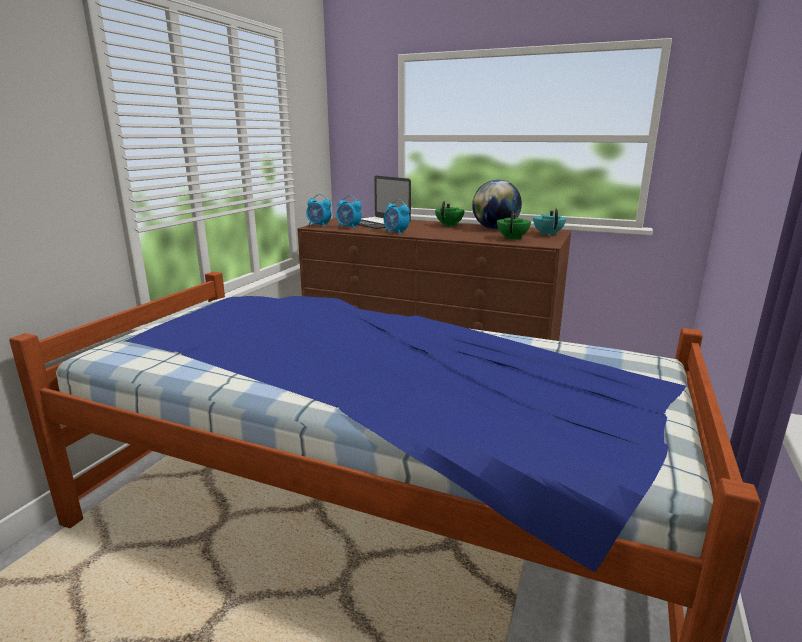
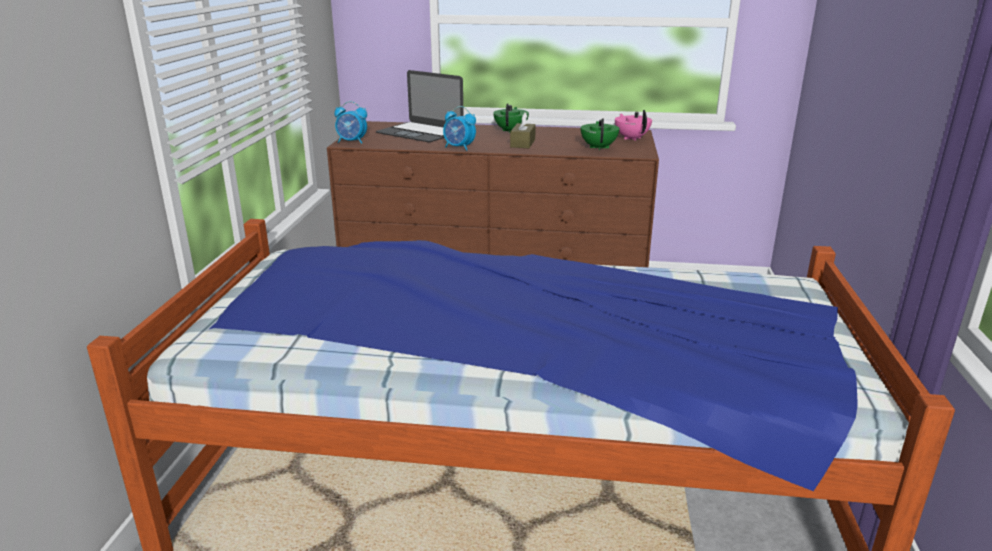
camera: 15 degrees left, 5 degrees up
alarm clock [336,195,362,229] -> none
globe [472,180,522,229] -> none
turquoise teapot [533,208,566,236] -> pink teapot [615,110,652,141]
none -> brown tissue box [510,112,536,148]

